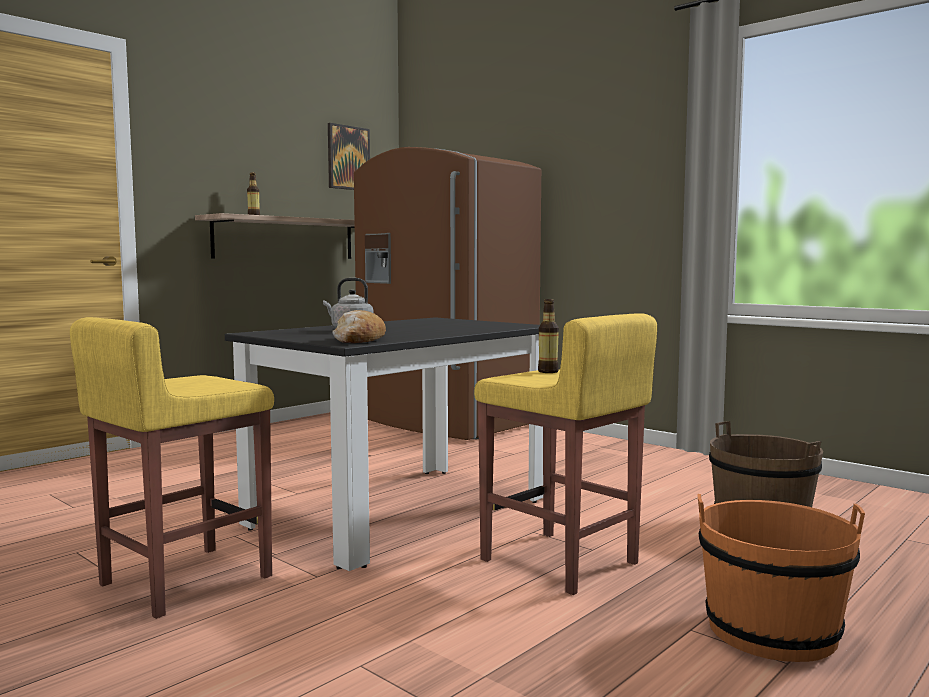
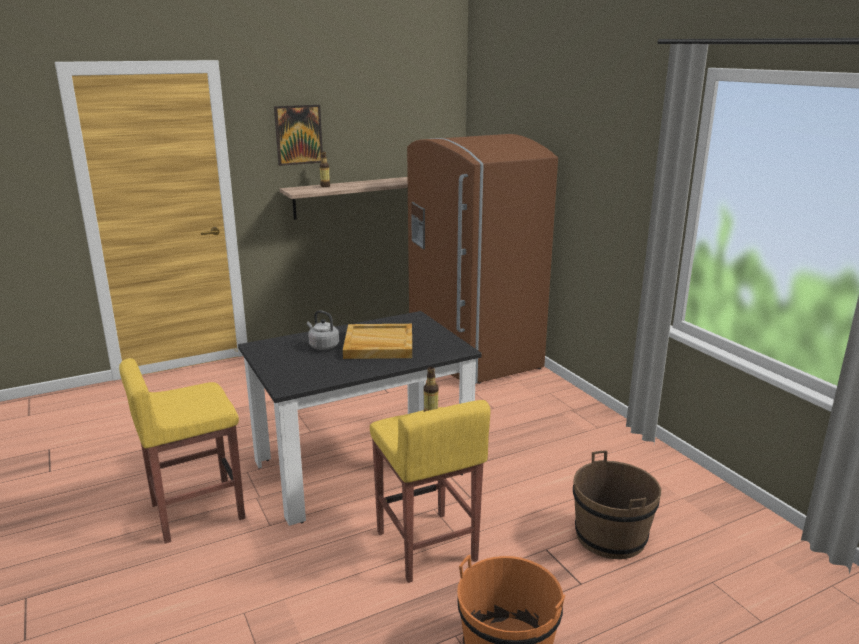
camera: 20 degrees right, 15 degrees up
picture [328,123,370,190] -> picture moved to [274,105,323,166]
bread [333,310,386,343] -> none
none -> beige tray [343,324,412,359]

